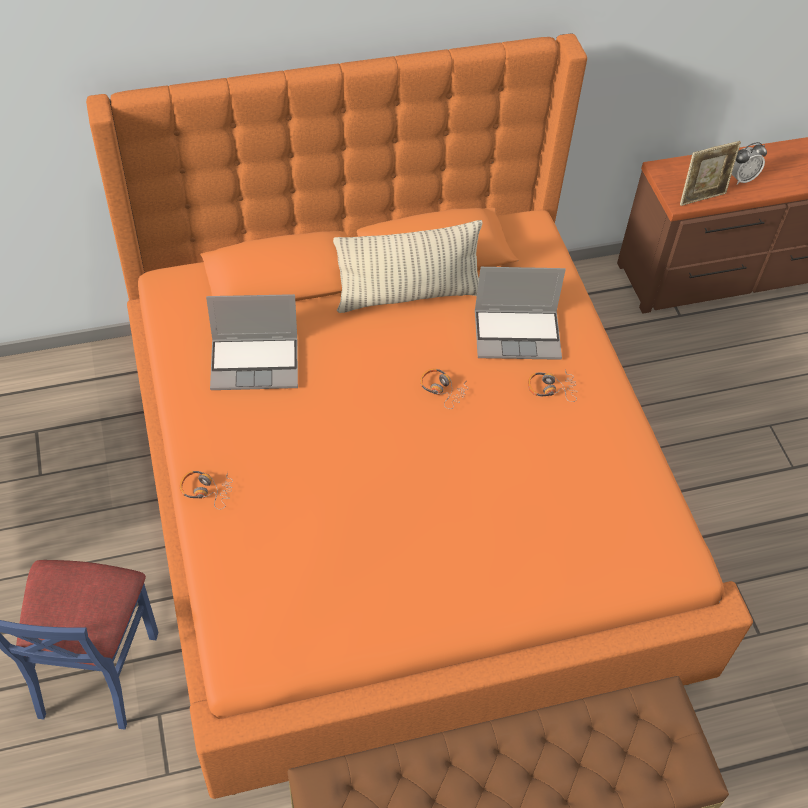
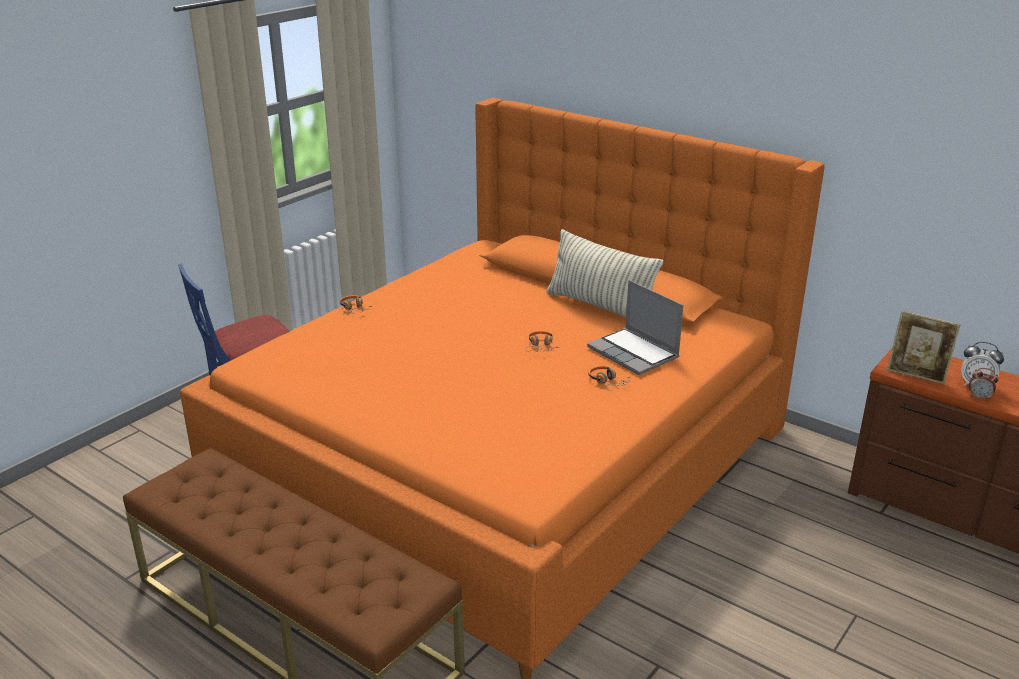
camera: 55 degrees right, 25 degrees down
laptop [206,294,298,390] -> none
none -> alarm clock [969,368,999,401]

